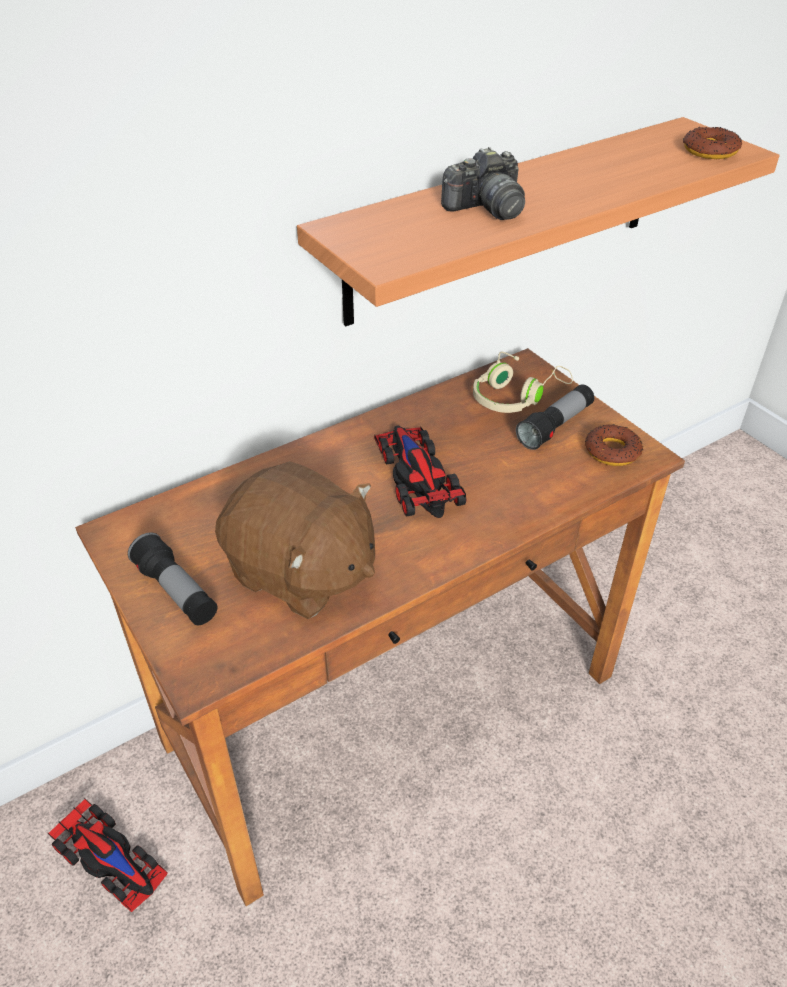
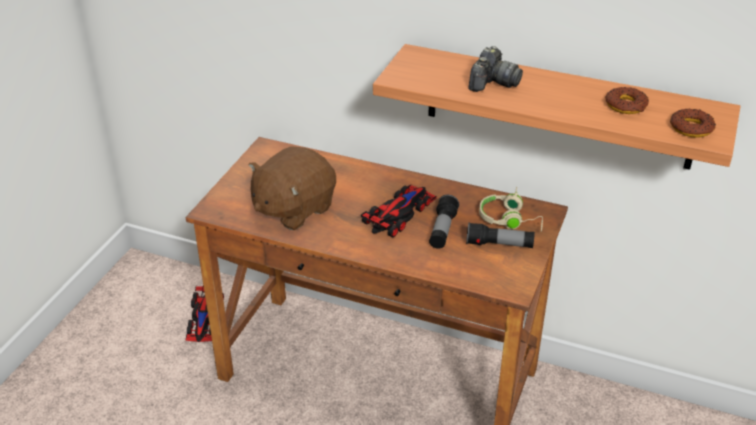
camera: 55 degrees right, 5 degrees down
flashlight [128,532,218,625] -> flashlight moved to [429,195,459,249]
brown plush toy [215,461,375,619] -> brown plush toy turned 45 degrees clockwise [248,146,336,230]
camera [441,147,525,220] -> camera turned 90 degrees counterclockwise [468,46,523,92]
donut [585,424,643,466] -> donut moved to [605,87,649,114]

